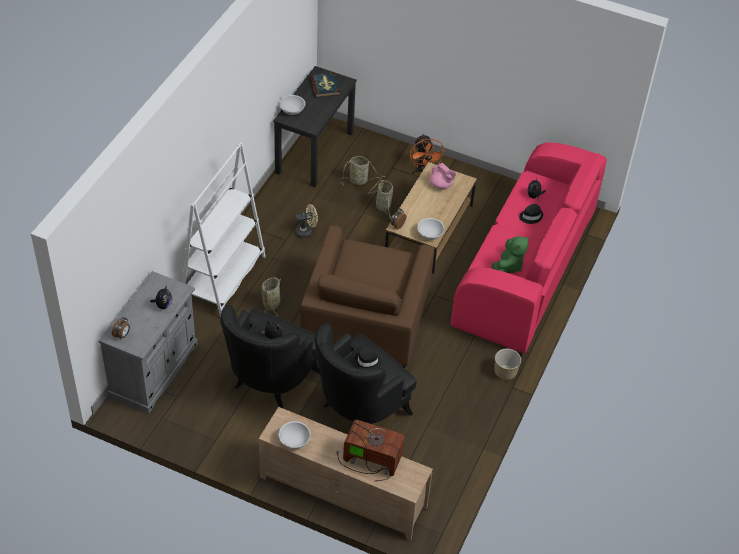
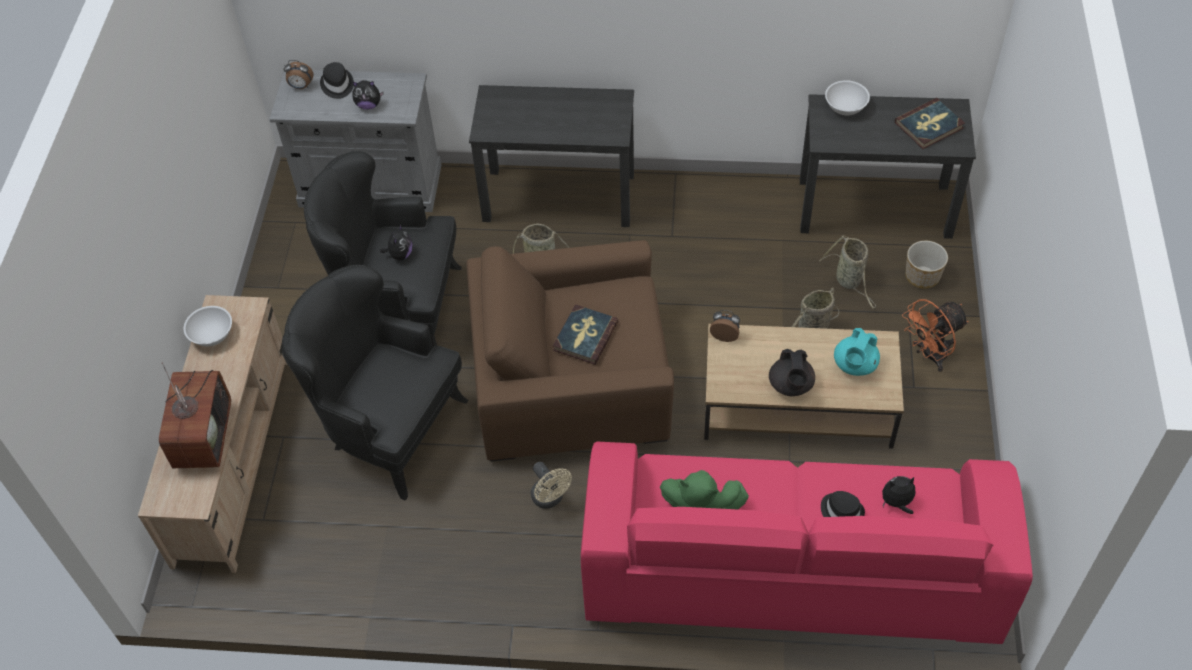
camera: 75 degrees right, 5 degrees up
white bookcase [182,142,266,317] -> black desk [469,85,634,227]
beige fan [295,204,318,238] -> beige fan moved to [531,462,572,509]
black hat [355,348,381,368] -> black hat moved to [320,62,354,99]
white bowl [417,218,445,240] -> none
pink teapot [429,163,456,189] -> turquoise teapot [834,328,880,376]
planter [494,349,521,380] -> planter moved to [906,241,948,289]
none -> book [553,304,618,365]
none -> black teapot [769,349,815,396]

